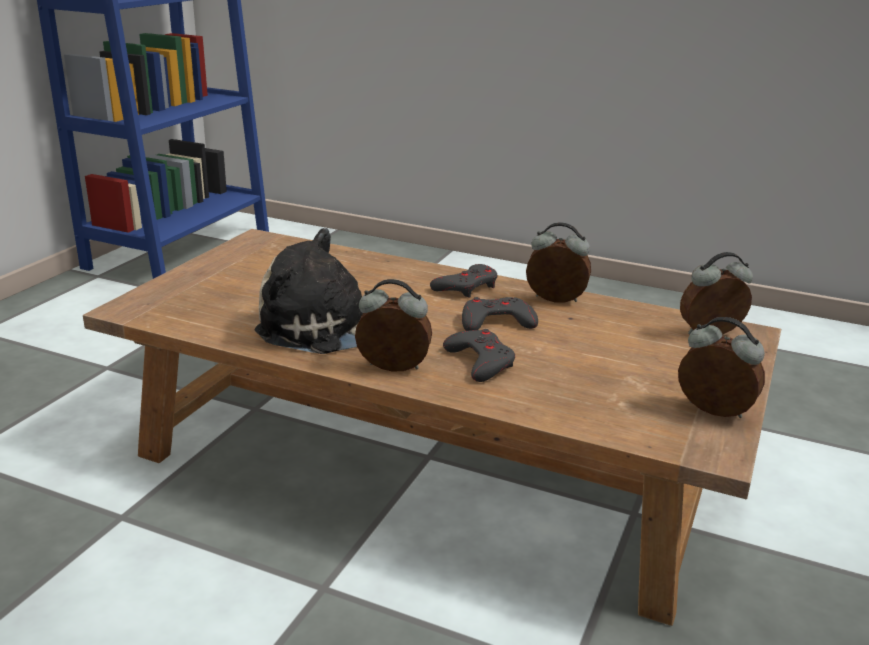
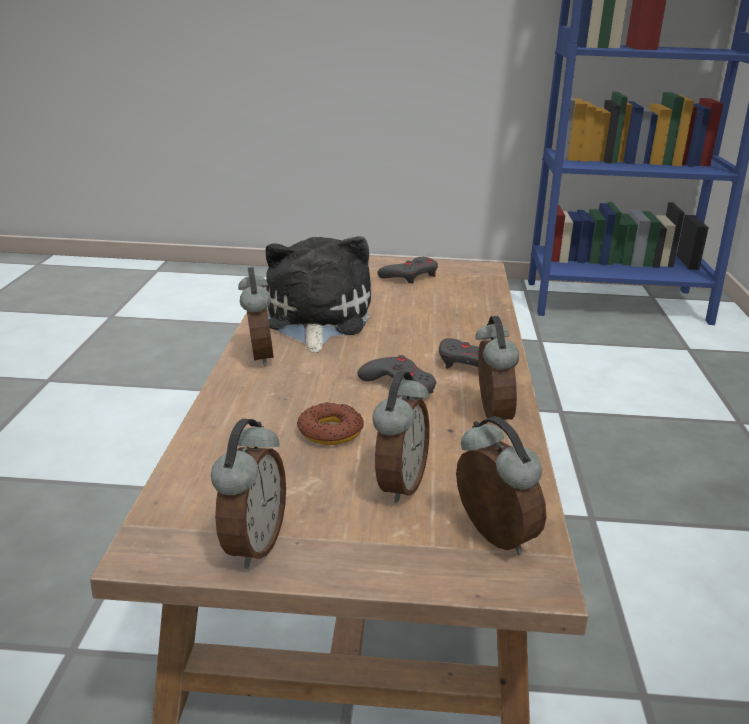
camera: 70 degrees right, 0 degrees up
grey game controller [443,329,515,382] -> grey game controller moved to [378,257,438,284]
none -> donut [297,402,364,445]
none -> alarm clock [372,371,430,504]

